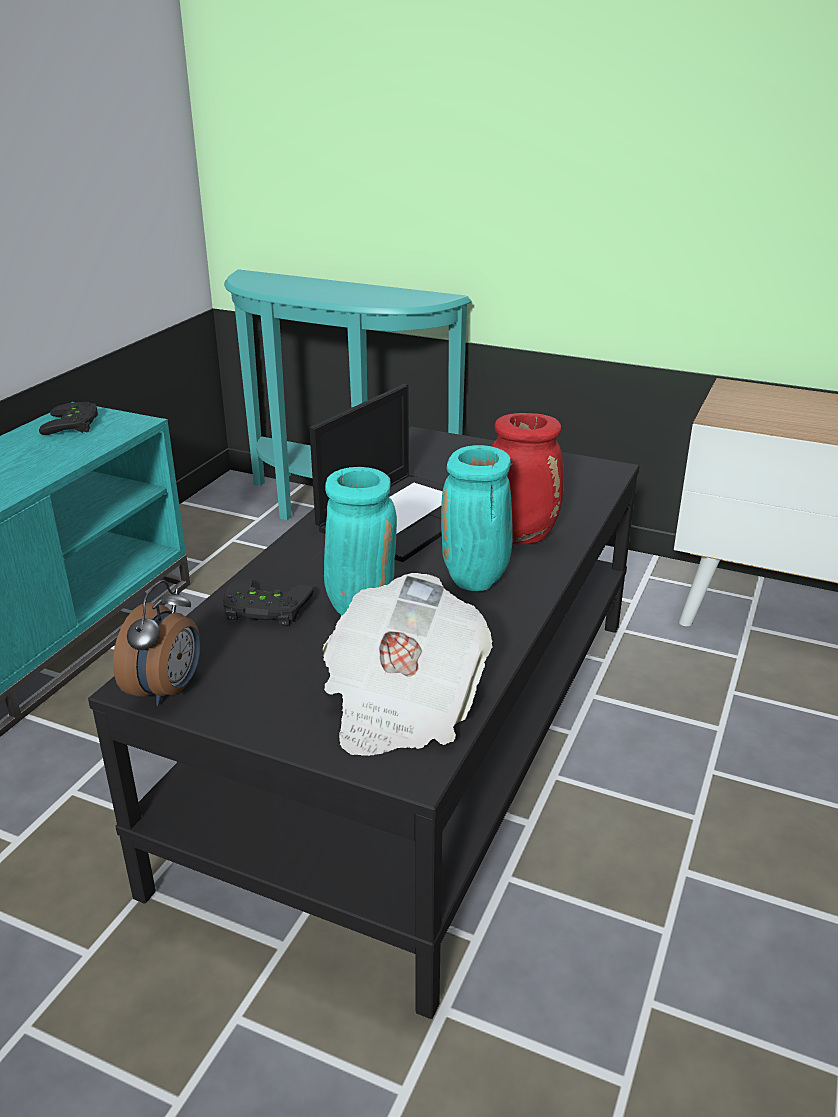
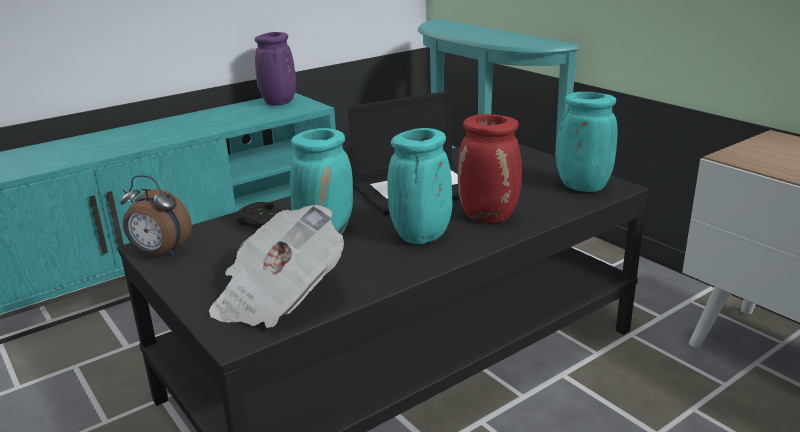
camera: 30 degrees right, 5 degrees down
black game controller [39,402,98,435] -> purple vase [254,32,296,106]
alarm clock [113,580,200,706] -> alarm clock turned 60 degrees clockwise [120,175,192,256]
none -> turquoise vase [556,92,617,192]

